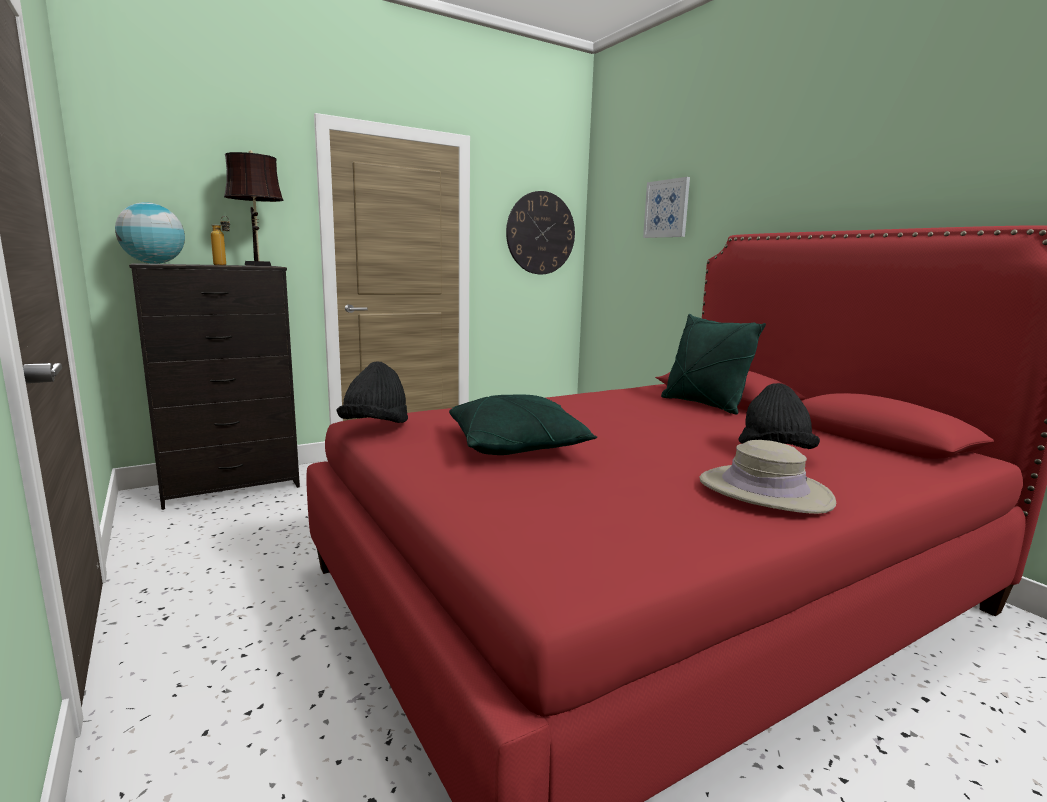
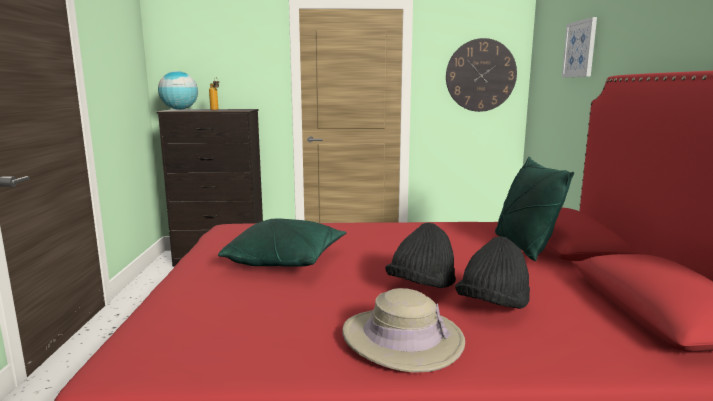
camera: 30 degrees right, 0 degrees up
brown table lamp [224,150,284,266] -> none
black hat [337,361,408,423] -> black hat moved to [385,223,456,288]

